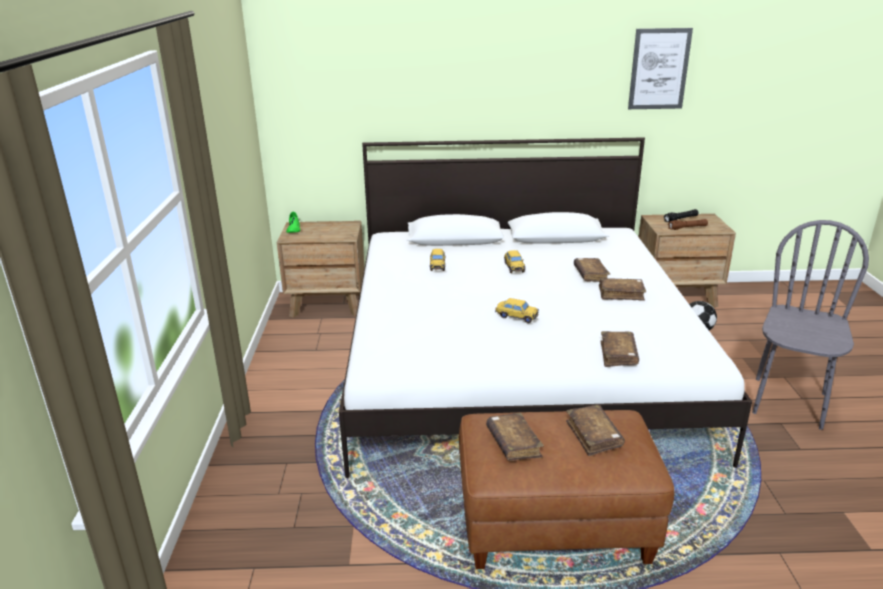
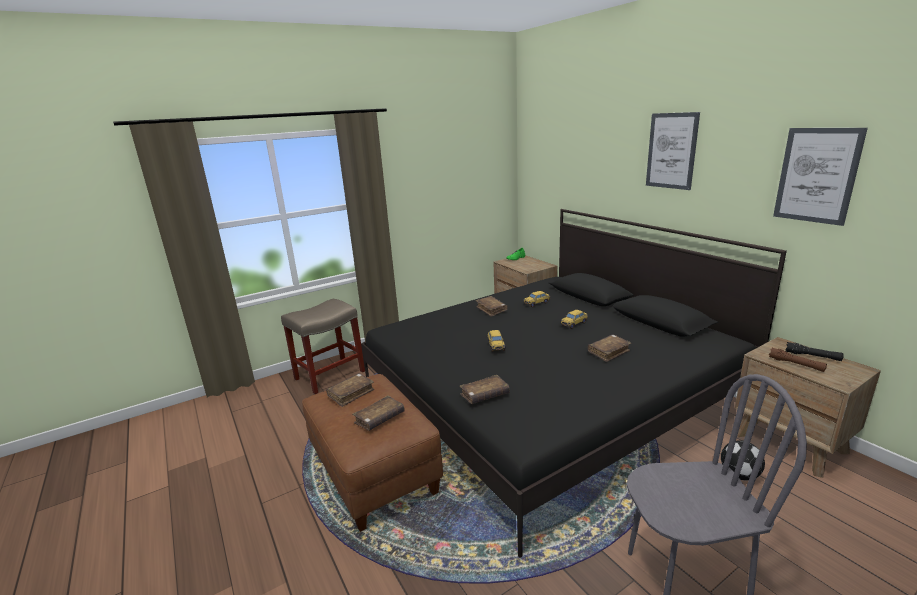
camera: 60 degrees right, 5 degrees down
white bed [339,137,752,478] -> black bed [361,209,787,558]
brown book [599,278,646,301] -> brown book moved to [476,296,508,317]
none -> beige stool [281,299,365,394]
none -> picture [646,112,700,190]

